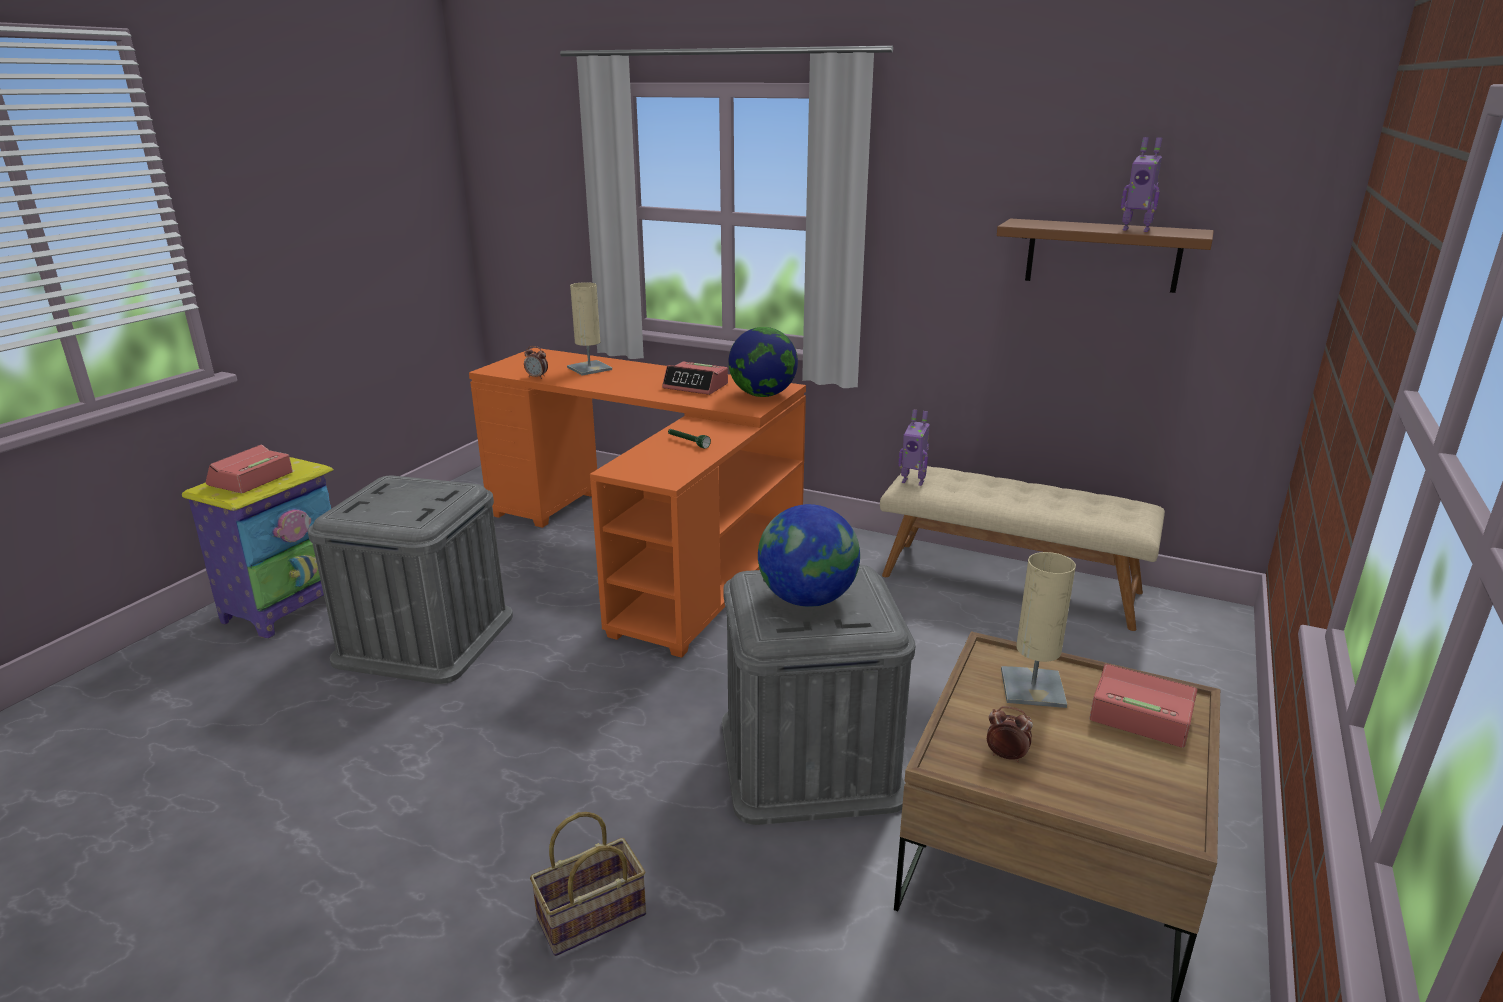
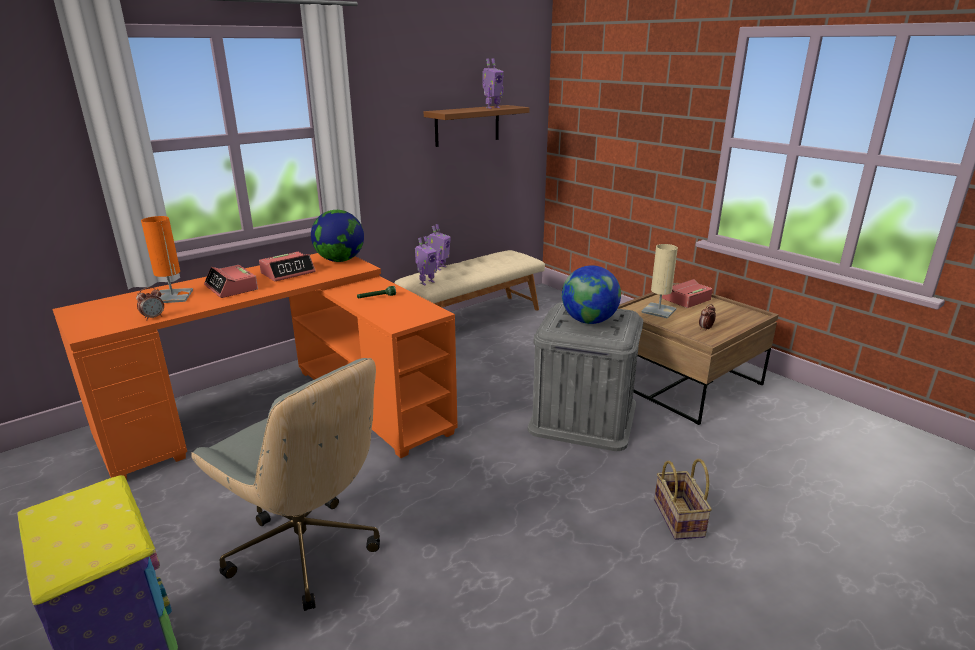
camera: 65 degrees left, 0 degrees up
alarm clock [206,445,293,493] -> alarm clock moved to [204,265,258,298]
grey storage box [307,476,513,684] -> grey office chair [191,358,380,611]
beige table lamp [567,282,612,376] -> orange table lamp [141,216,193,303]
none -> toy robot [427,224,451,270]

